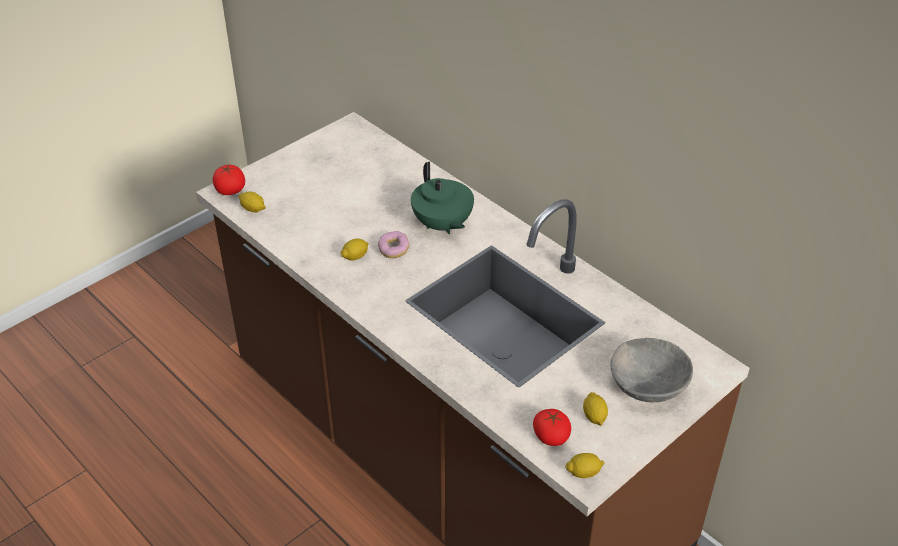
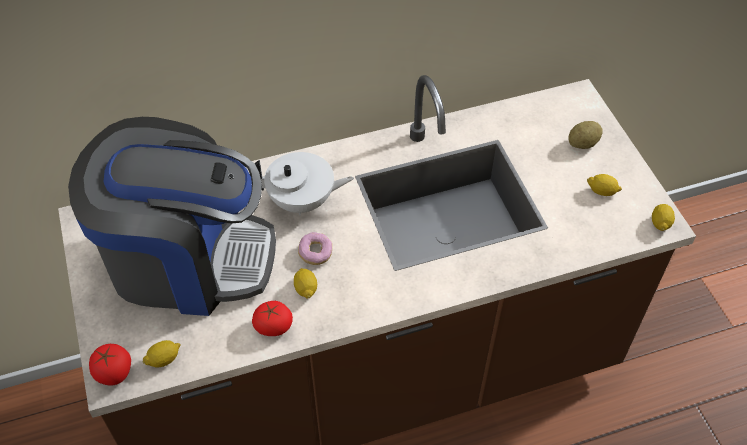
camera: 65 degrees left, 10 degrees up
green teapot [411,162,474,234] -> white teapot [250,152,354,215]
tomato [533,409,571,446] -> tomato moved to [252,301,293,336]
grey bowl [611,338,693,402] -> potato [569,121,603,149]
none -> coffee machine [68,117,276,316]

